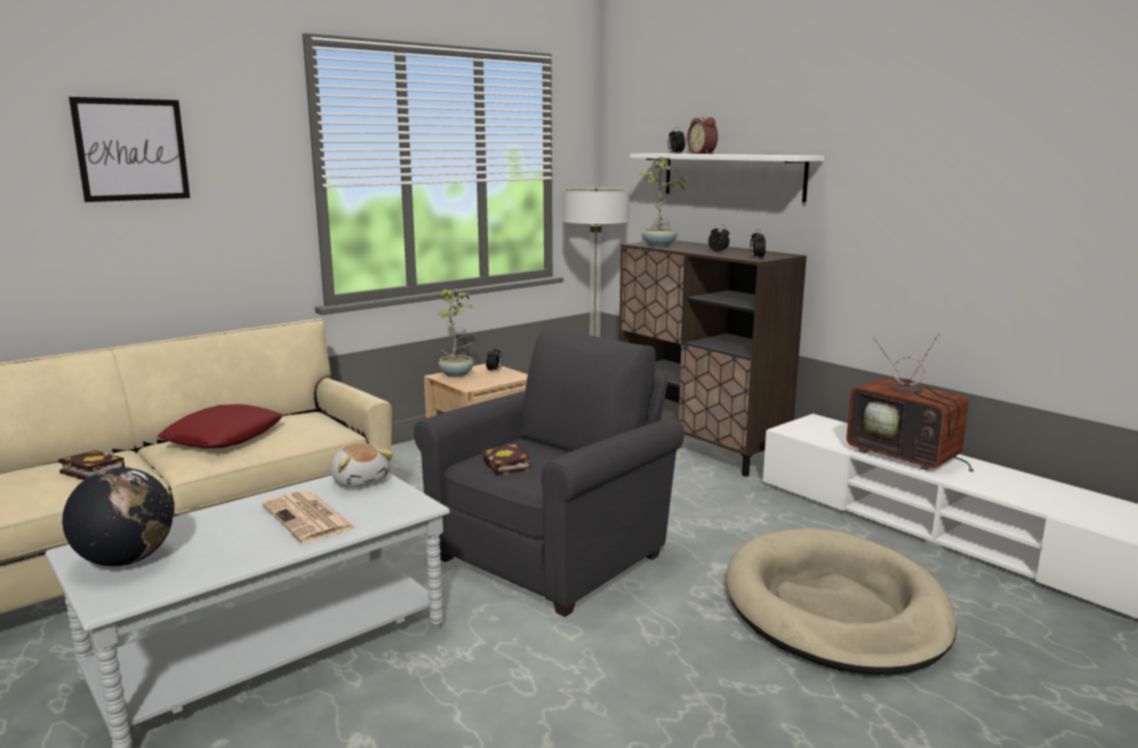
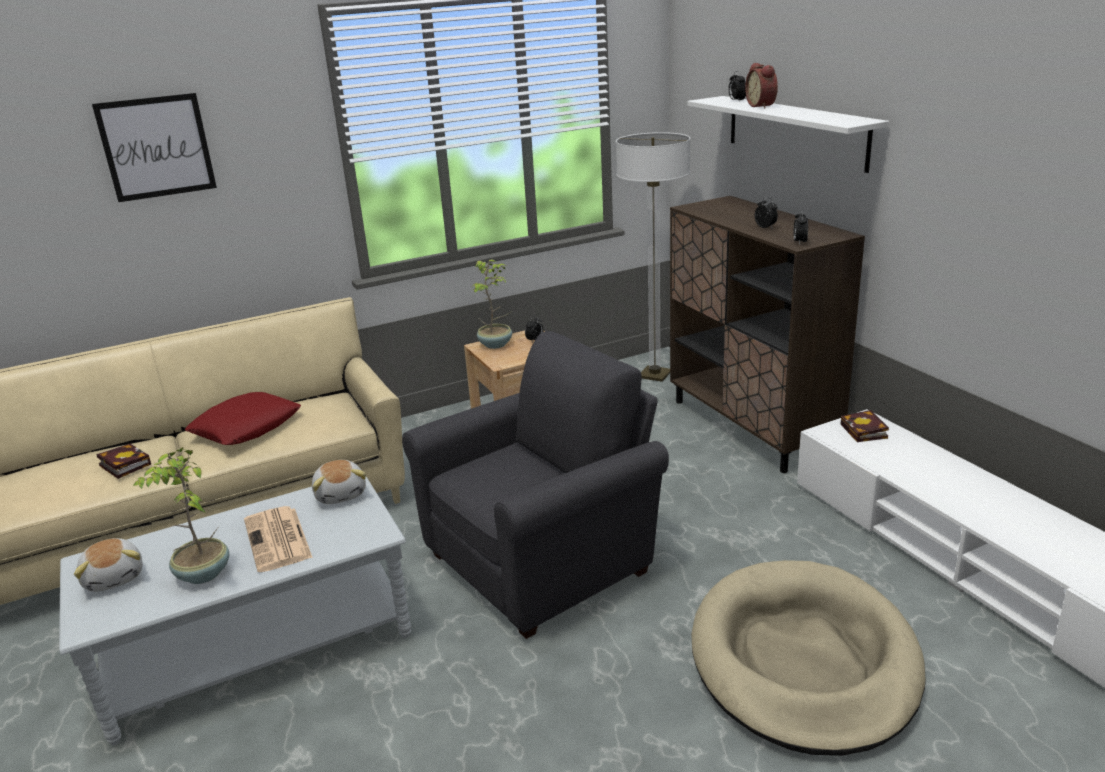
camera: 15 degrees right, 10 degrees up
globe [62,467,173,566] -> plush toy [74,538,143,592]
book [483,443,531,476] -> book moved to [840,410,889,442]
potted plant [640,157,688,247] -> potted plant moved to [134,447,229,584]
television [846,333,974,472] -> none

